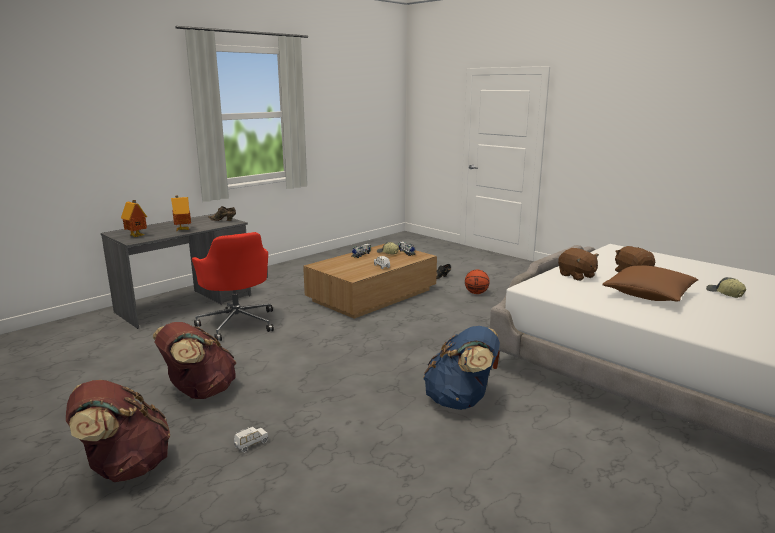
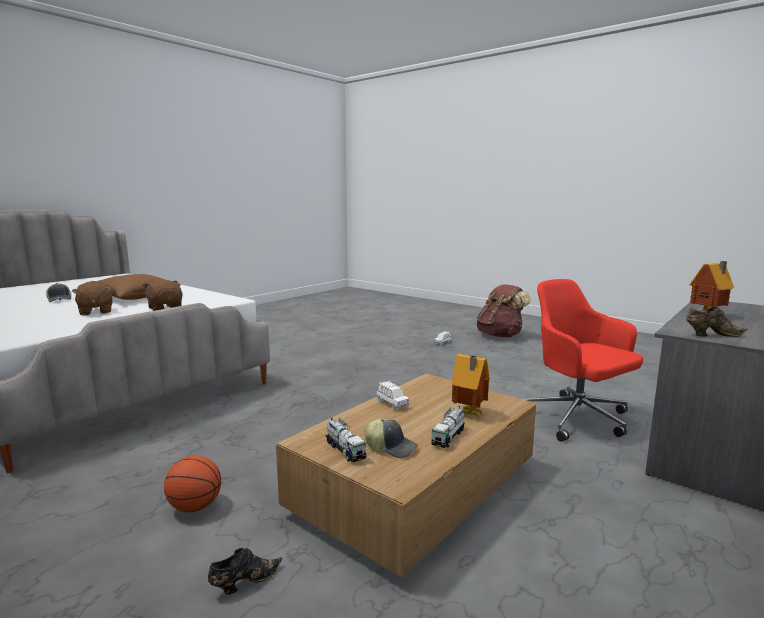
camera: 175 degrees right, 5 degrees down
toy house [121,200,147,237] -> toy house moved to [451,354,490,417]
brown backpack [153,322,236,399] -> none
blue backpack [423,326,500,410] -> none

